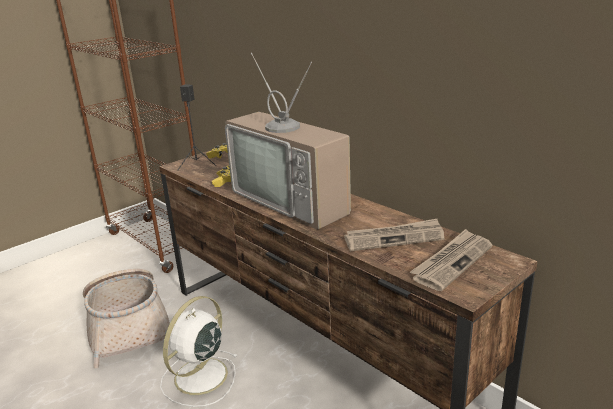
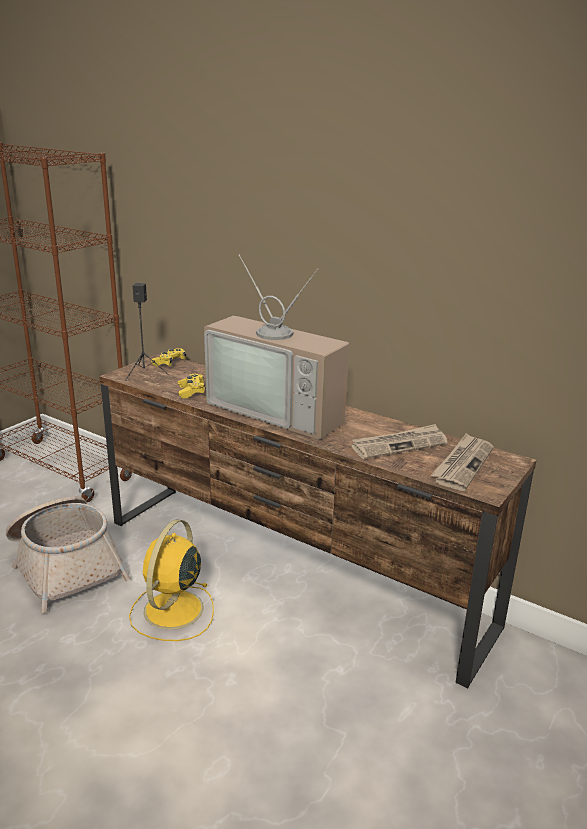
camera: 15 degrees left, 0 degrees up
white fan [160,296,238,407] -> yellow fan [129,519,214,641]

